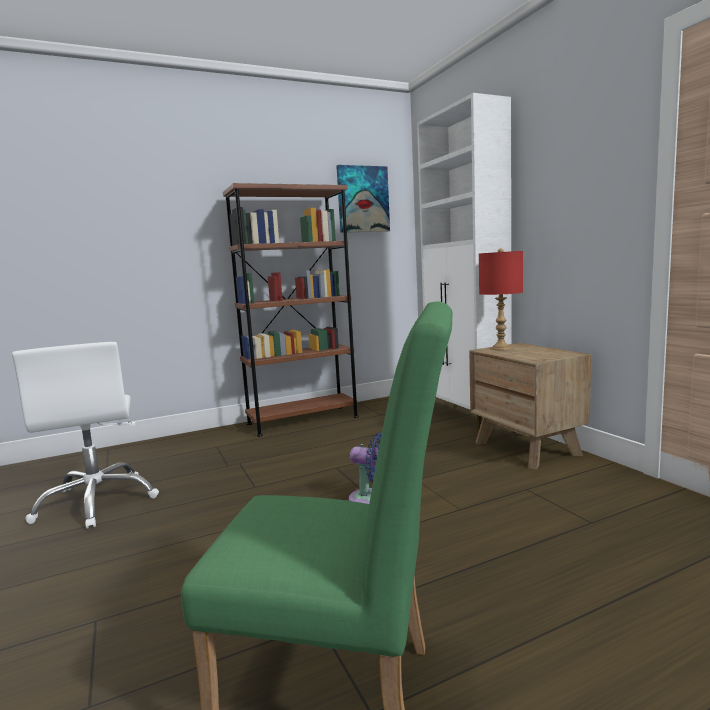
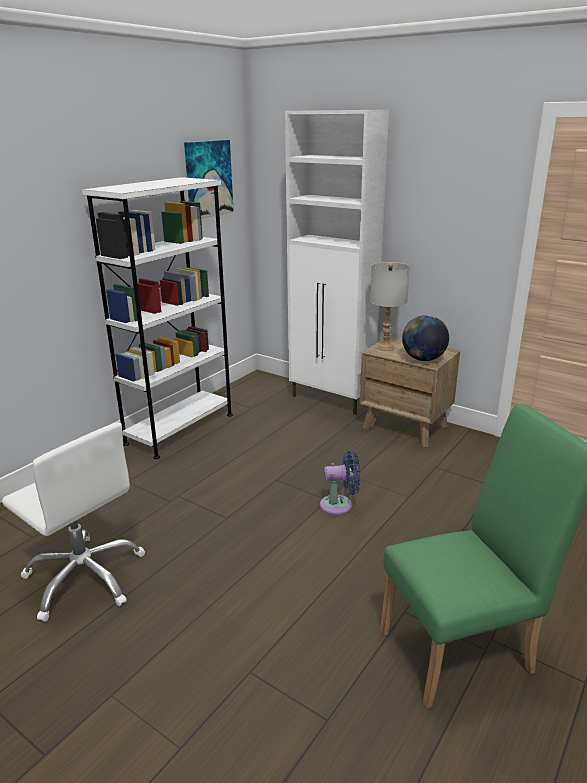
camera: 30 degrees left, 15 degrees up
brown bookcase [223,183,359,437] -> white bookcase [82,177,233,459]
red table lamp [479,248,523,350] -> grey table lamp [370,262,410,351]
none -> globe [402,315,449,361]

